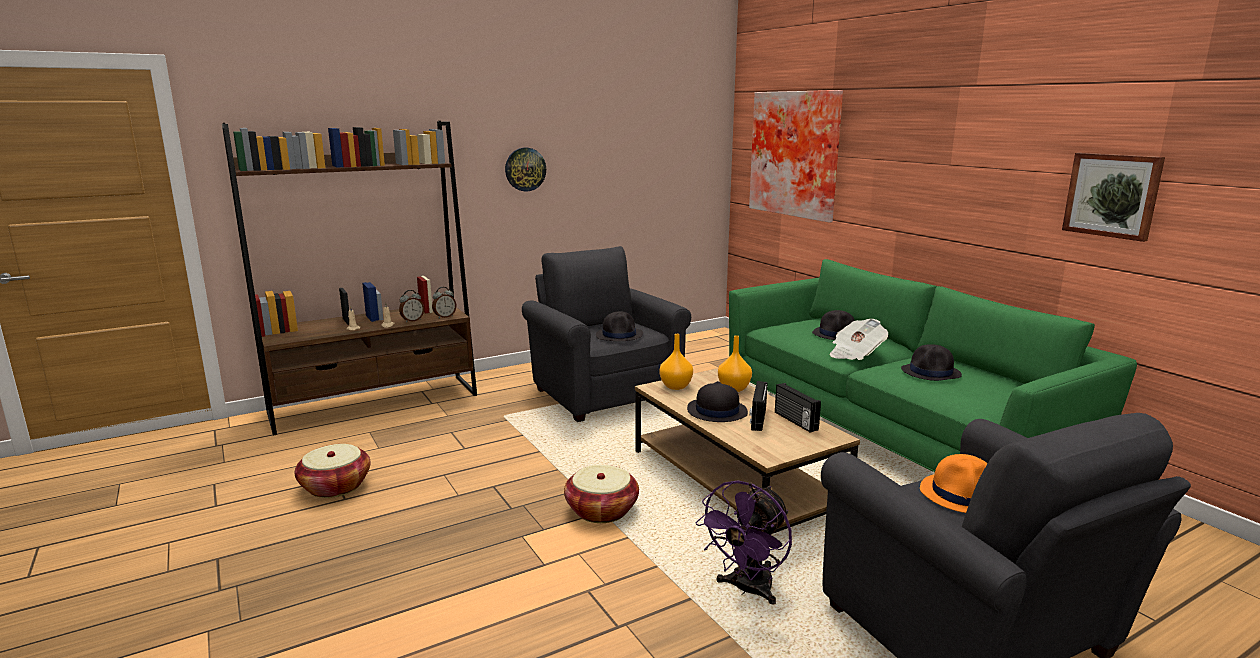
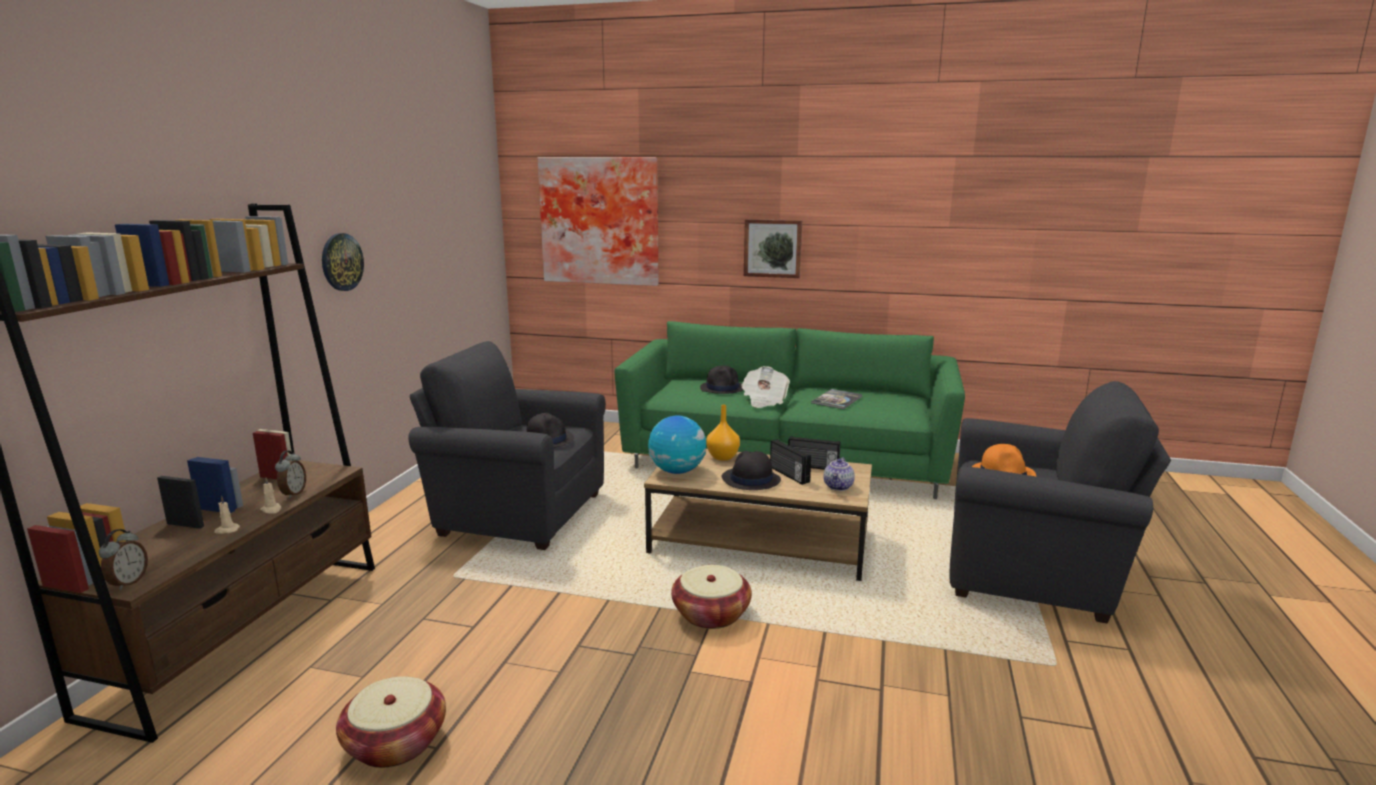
camera: 45 degrees left, 0 degrees up
alarm clock [432,287,456,319] -> alarm clock moved to [99,529,148,590]
orange vase [659,334,693,390] -> globe [648,416,706,474]
purple fan [696,480,792,604] -> none
black hat [901,344,962,381] -> book [811,389,862,409]
picture [1062,153,1165,242] -> picture moved to [744,219,802,278]
none -> teapot [824,457,855,491]

